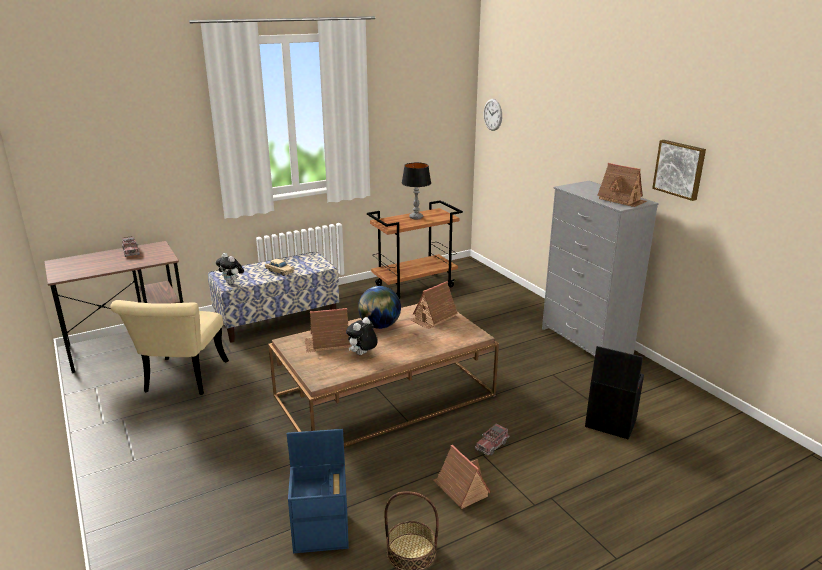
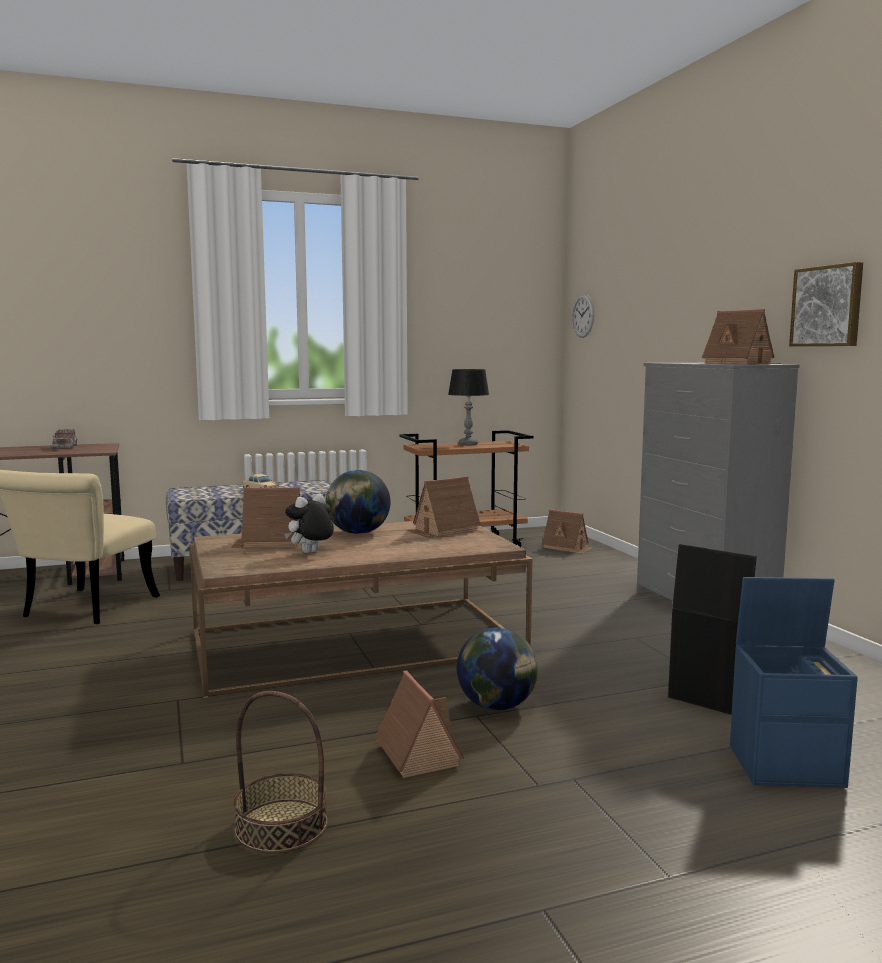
camera: 10 degrees right, 15 degrees down
plush toy [216,253,244,284] -> none
blue storage box [287,429,349,553] -> blue storage box moved to [730,577,858,788]
toy truck [475,423,510,455] -> globe [457,628,538,710]
none -> toy house [542,509,594,554]

